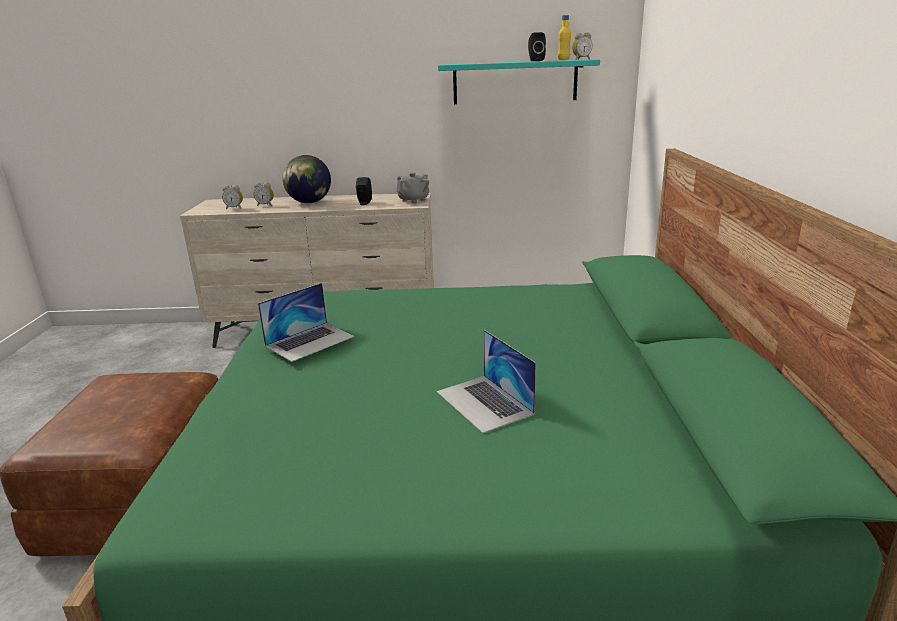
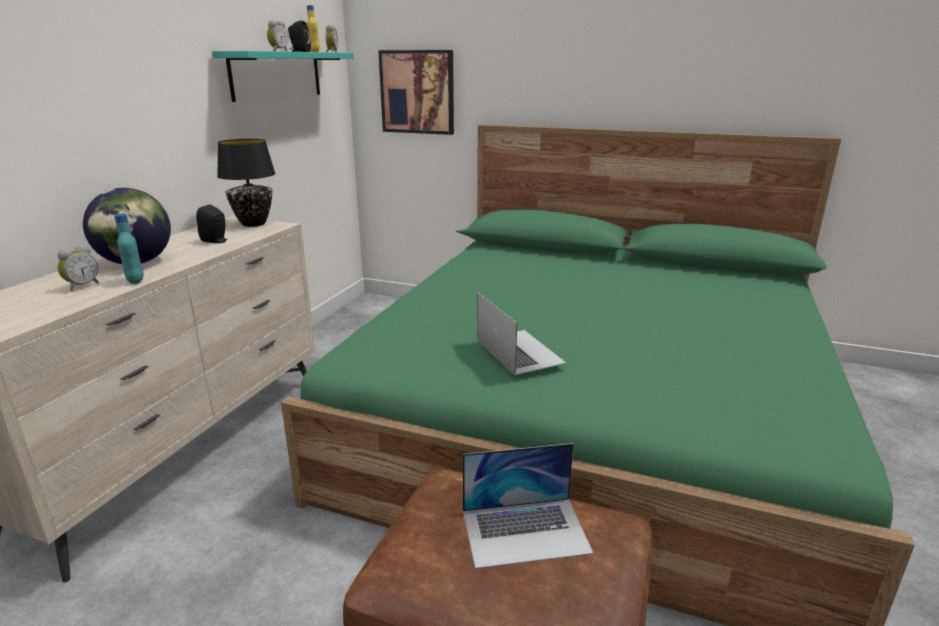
camera: 70 degrees left, 0 degrees up
alarm clock [222,185,243,209] -> alarm clock moved to [267,20,289,51]
grey teapot [396,172,429,203] -> black table lamp [217,139,276,227]
laptop [436,330,536,433] -> laptop moved to [463,443,593,569]
none -> turquoise bottle [114,214,144,284]
none -> picture [378,50,454,135]

